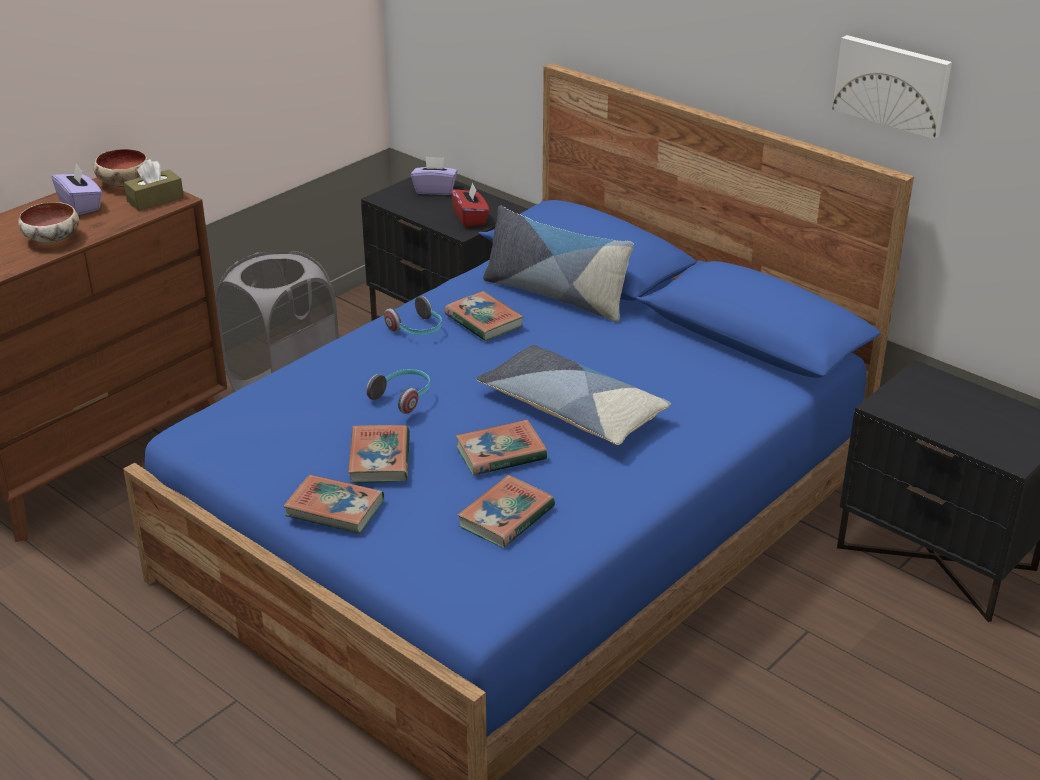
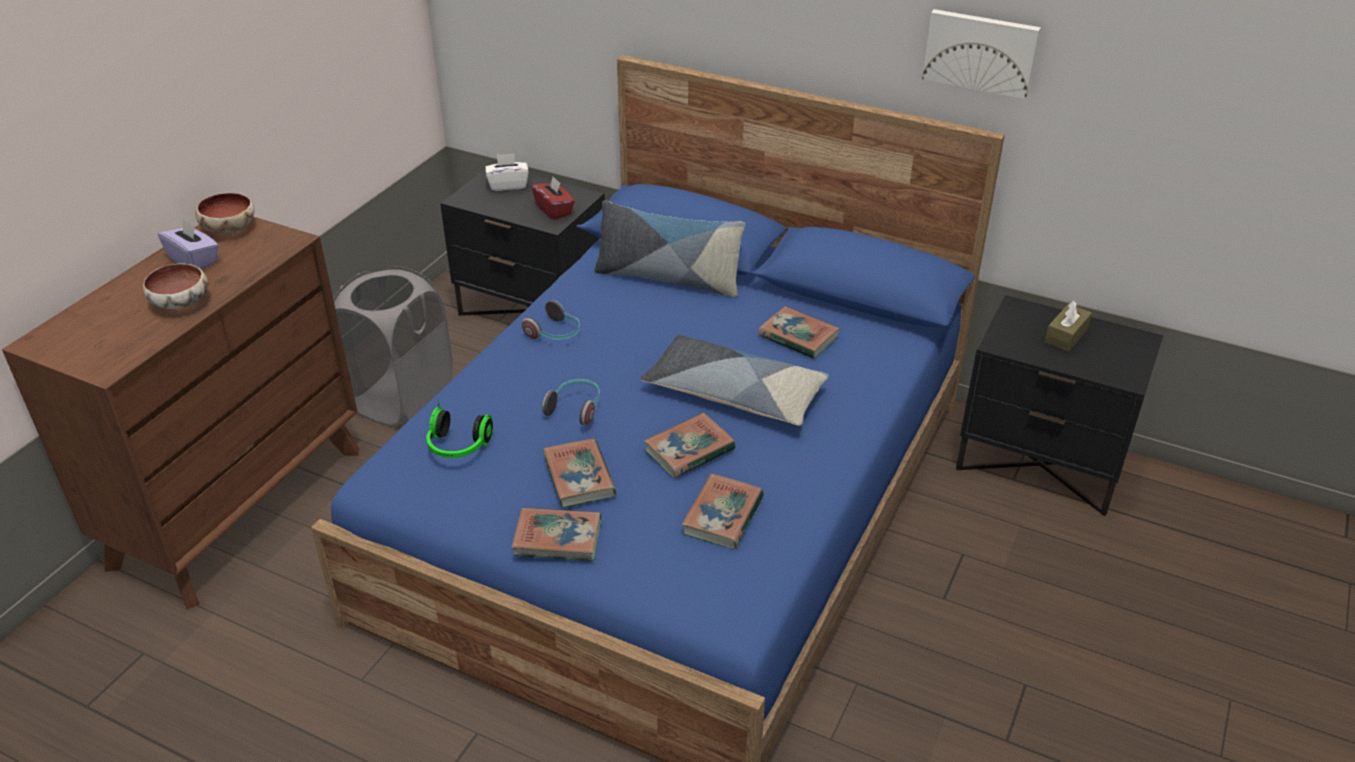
camera: 15 degrees left, 5 degrees up
brown tissue box [124,159,184,211] -> brown tissue box moved to [1045,300,1092,352]
purple tissue box [411,157,457,195] -> white tissue box [485,153,529,191]
book [445,291,524,341] -> book moved to [758,306,840,359]
none -> headphones [426,400,493,458]

